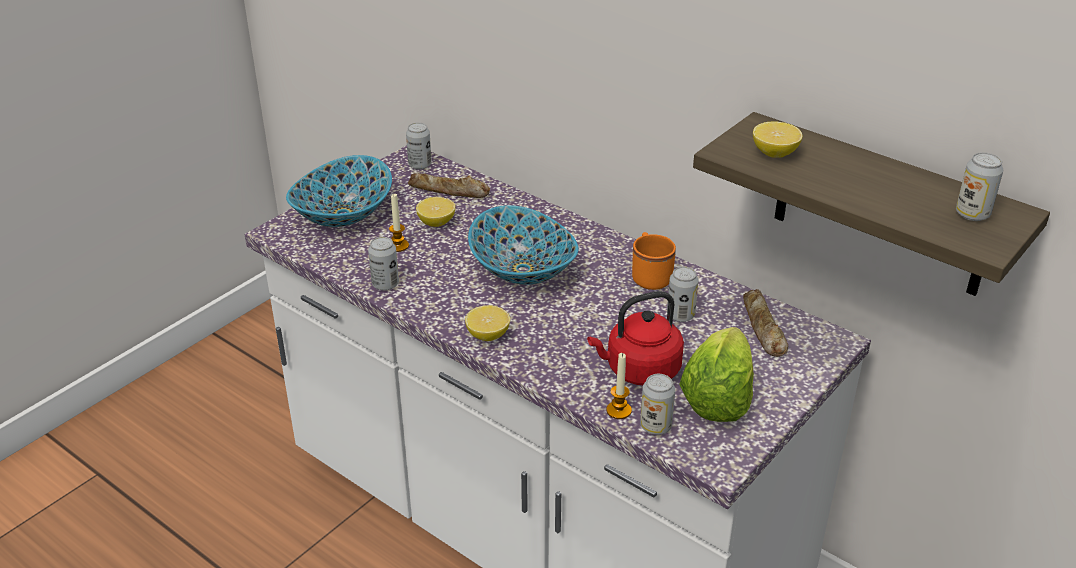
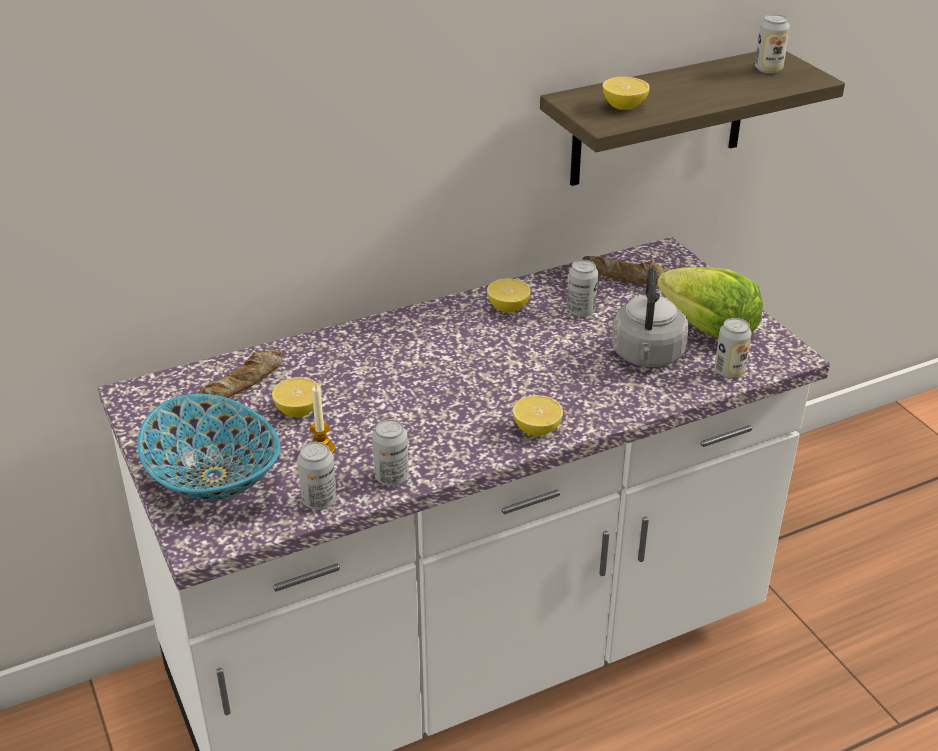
camera: 65 degrees left, 0 degrees up
can [406,122,432,170] -> can moved to [297,442,337,510]
bowl [468,205,579,285] -> none
red kettle [587,291,684,385] -> grey kettle [612,267,689,367]
candle [606,353,632,419] -> none
orange mug [632,232,676,290] -> lemon [487,278,531,312]

